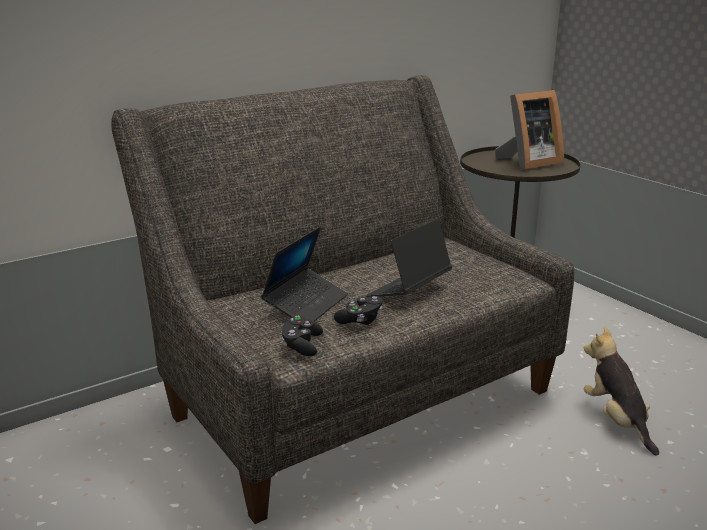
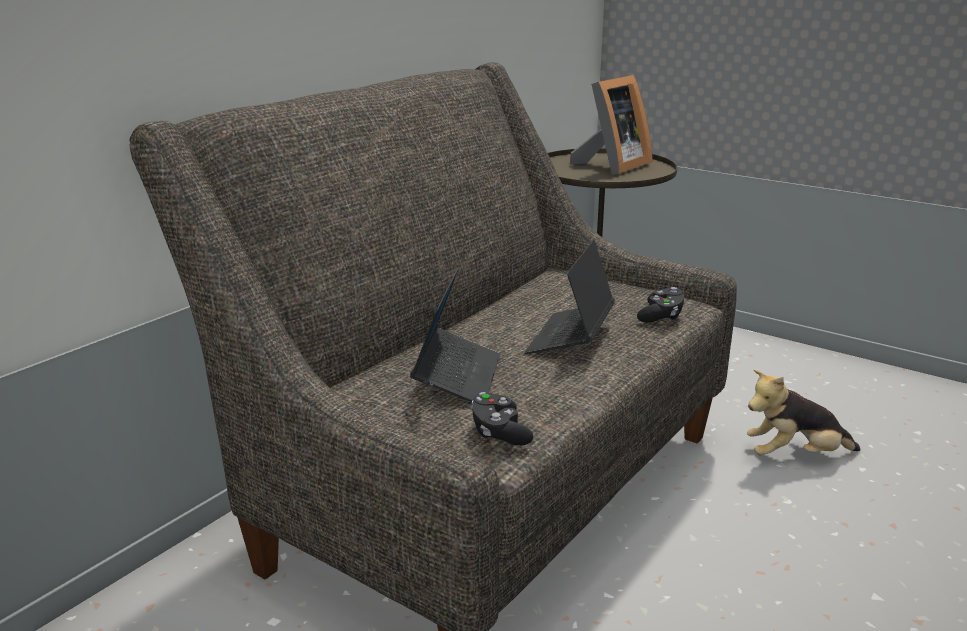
camera: 20 degrees left, 0 degrees up
black game controller [334,296,383,325] -> black game controller moved to [637,287,684,323]
plush toy [584,326,659,455] -> plush toy turned 60 degrees counterclockwise [747,370,861,455]

